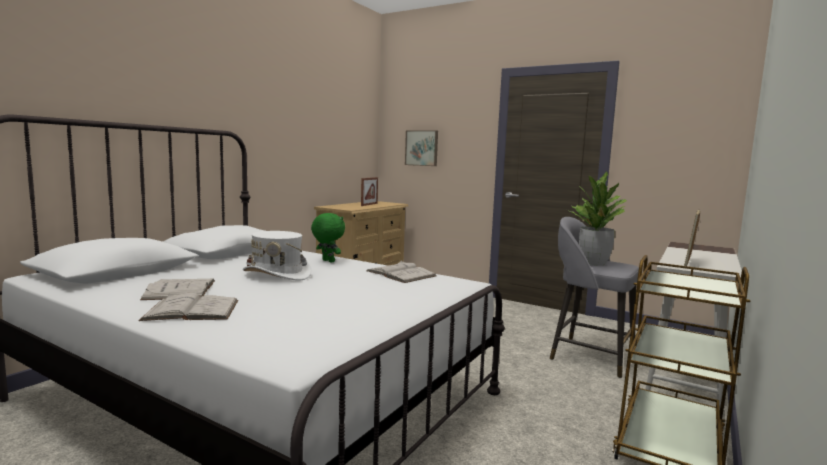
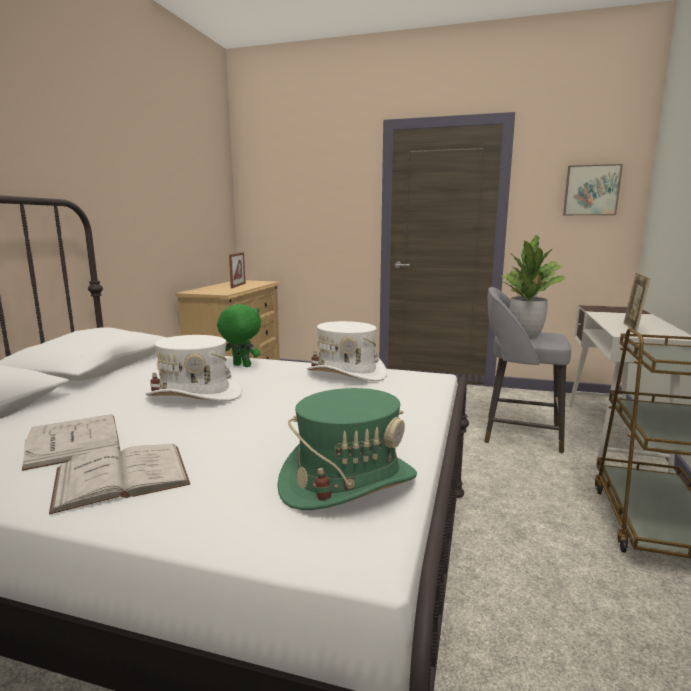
camera: 15 degrees left, 5 degrees up
white book [367,261,436,283] -> white hat [307,321,387,381]
picture [405,130,438,166] -> picture moved to [563,164,623,215]
none -> green hat [277,388,417,510]

